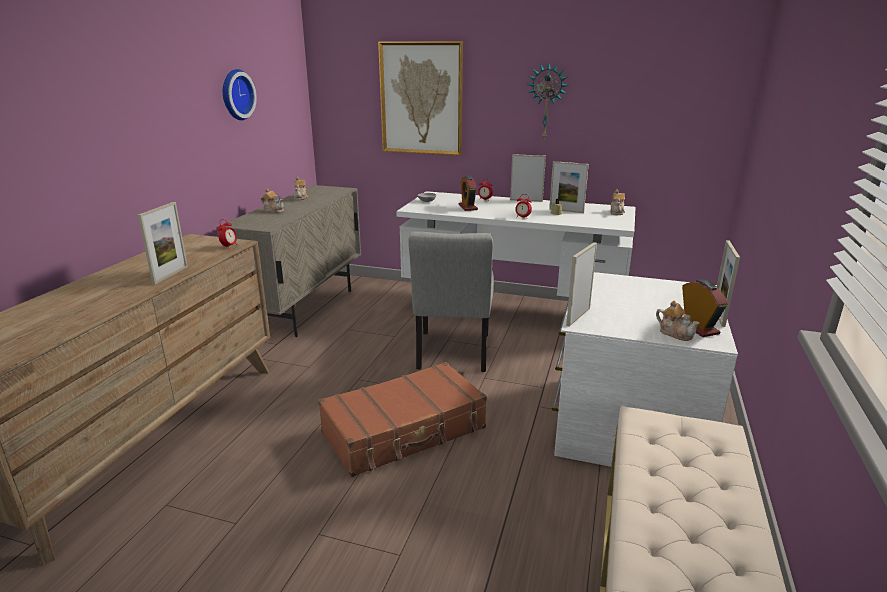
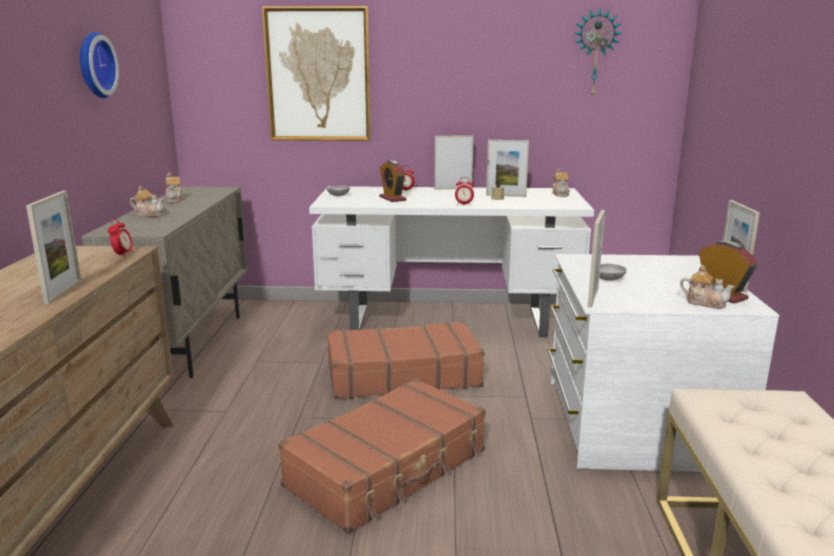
camera: 15 degrees left, 5 degrees down
grey chair [408,232,494,372] -> brown suitcase [327,321,485,399]
wall clock [527,63,569,138] -> wall clock moved to [574,8,622,96]
none -> grey bowl [599,264,627,281]

